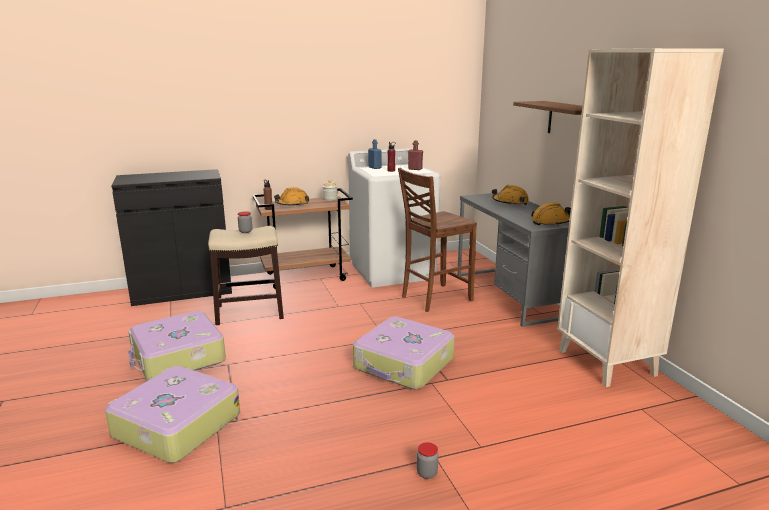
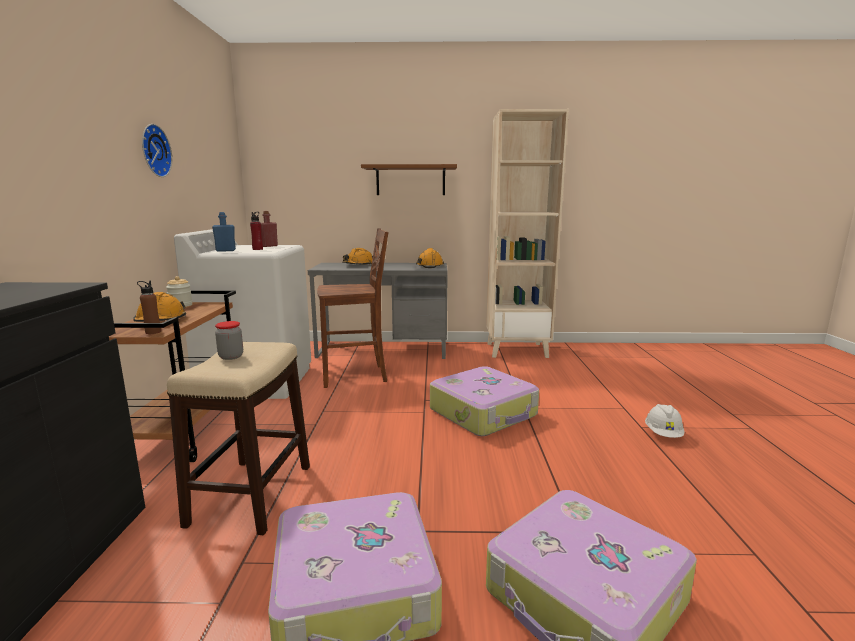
camera: 70 degrees left, 5 degrees down
brown chair [398,168,477,312] -> brown chair turned 90 degrees counterclockwise [317,228,389,388]
jar [417,442,438,479] -> white hard hat [645,404,684,438]
none -> wall clock [142,124,172,177]

